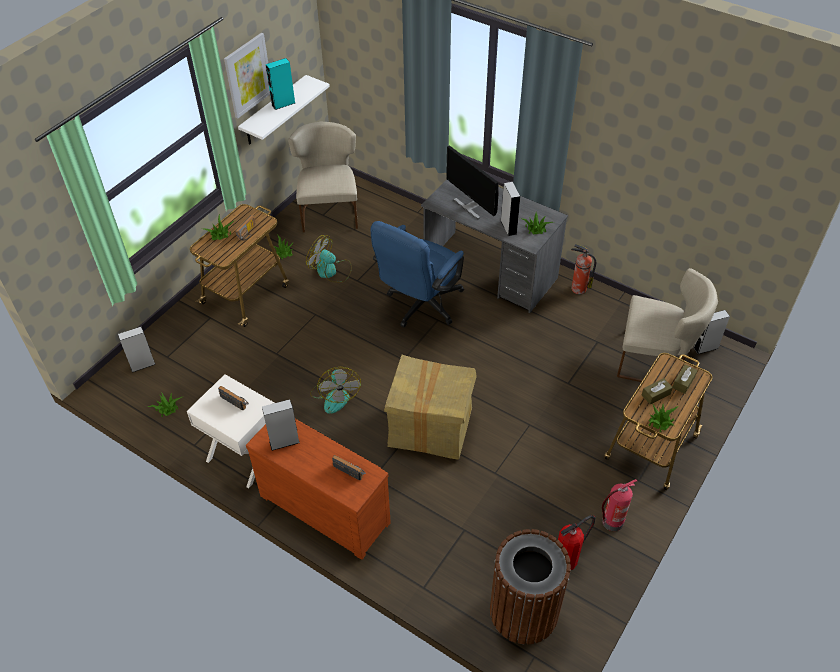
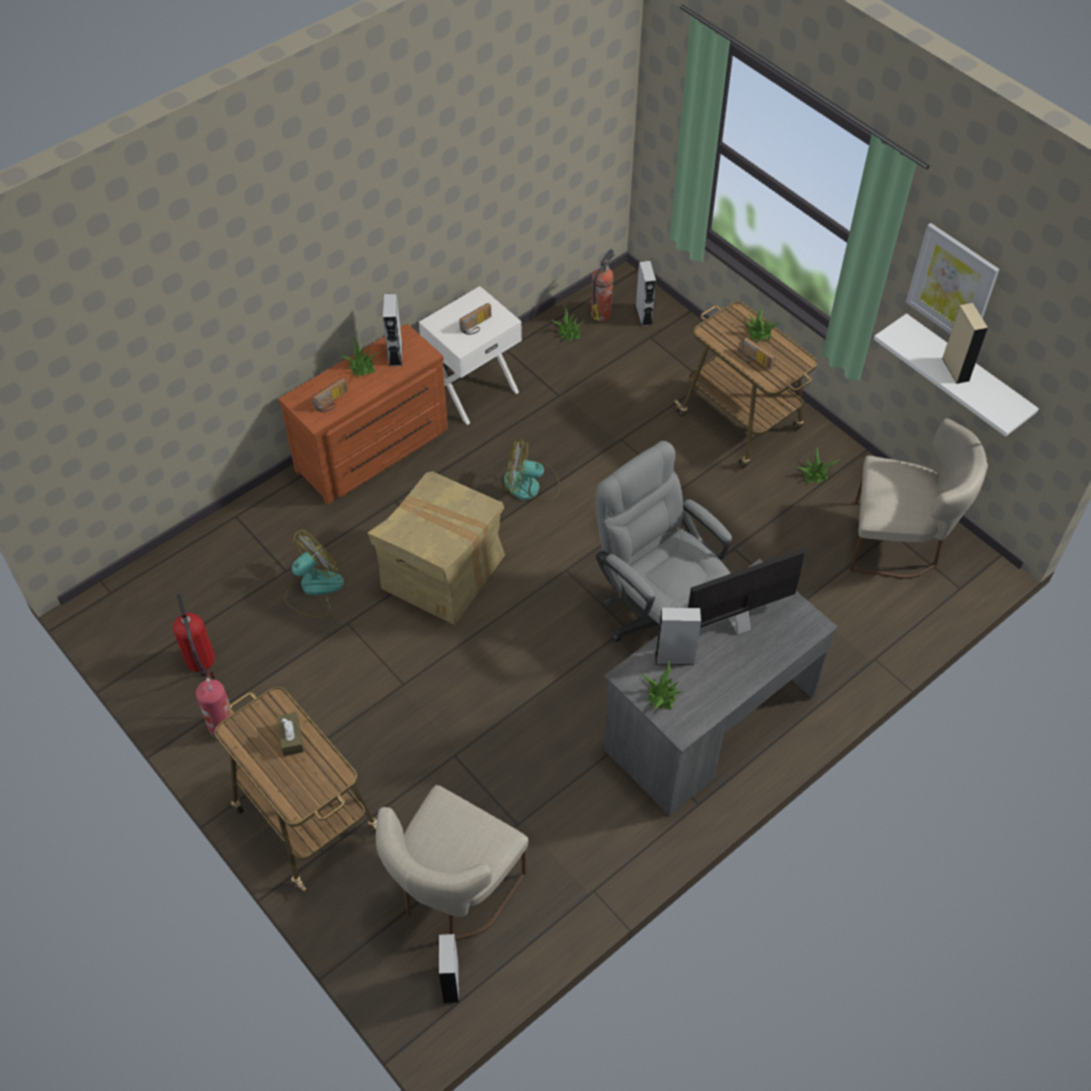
camera: 105 degrees right, 5 degrees up
turquoise speaker [266,58,295,110] -> beige speaker [942,303,988,384]
fan [306,235,352,283] -> fan moved to [285,530,344,617]
blue office chair [371,221,464,327] -> grey office chair [595,441,732,642]
brown trash can [490,529,571,645] -> none
fire extinguisher [571,244,596,294] -> fire extinguisher moved to [591,249,615,321]
potted plant [649,403,678,432] -> potted plant moved to [341,337,377,378]
brown tissue box [673,365,698,394] -> none

